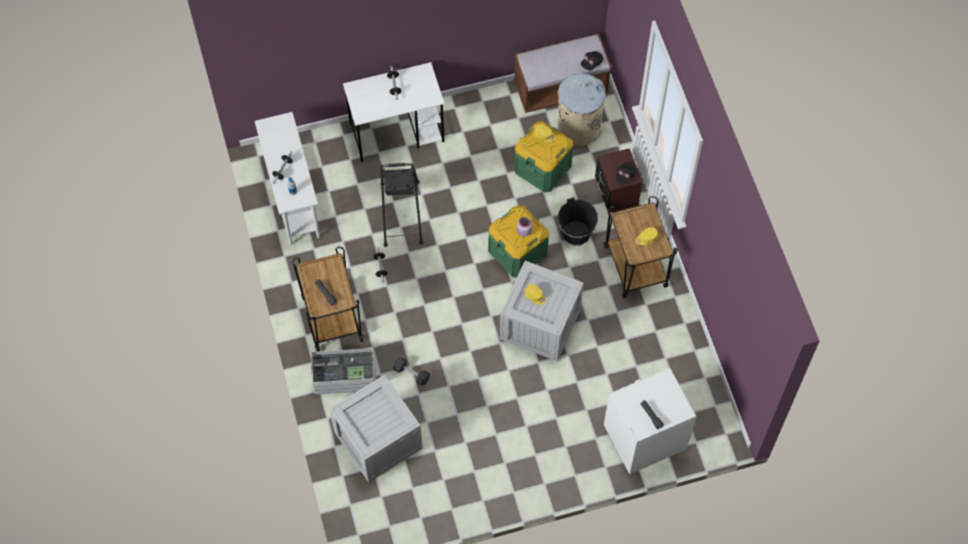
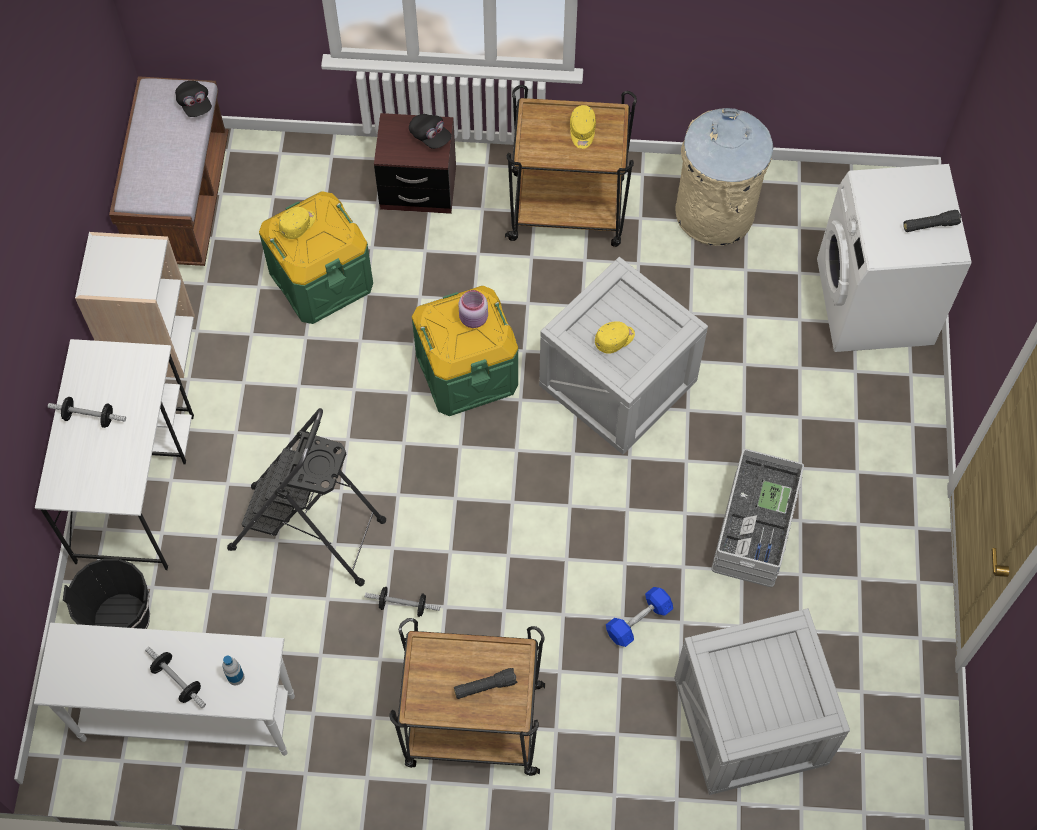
camera: 70 degrees left, 0 degrees up
grey storage box [311,348,376,394] -> grey storage box moved to [712,449,804,587]
grey dumbbell [393,358,430,386] -> blue dumbbell [606,587,673,647]
beige trash can [558,73,605,146] -> beige trash can moved to [675,108,773,246]
black bucket [558,197,598,246] -> black bucket moved to [63,559,150,629]
none -> bookcase [75,232,195,378]

